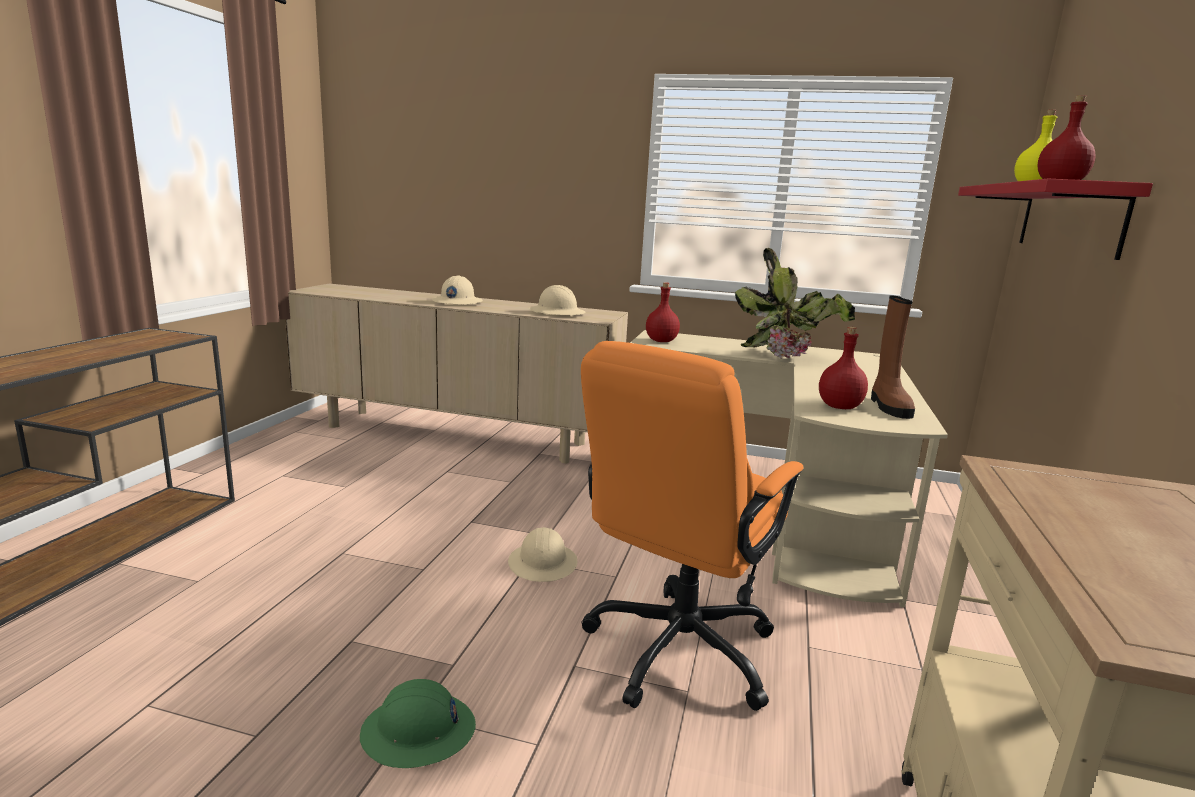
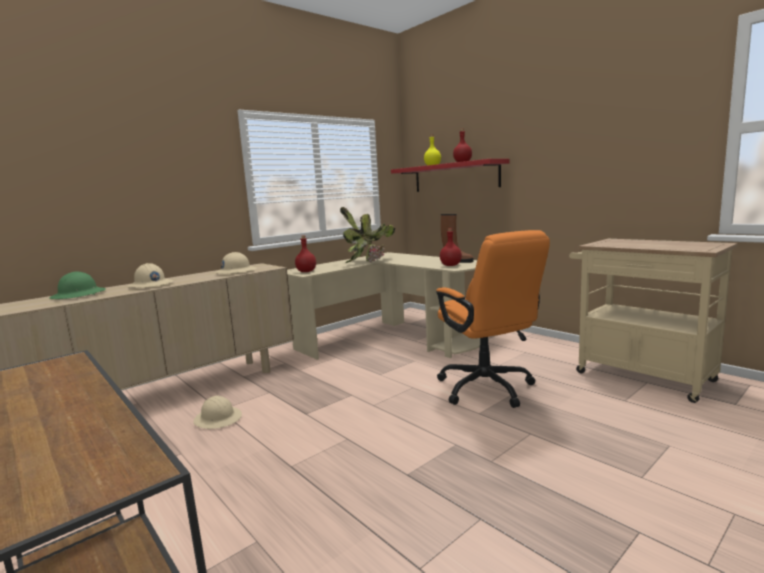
camera: 55 degrees left, 5 degrees down
green hard hat [360,679,476,768] -> green hard hat moved to [49,272,106,299]
beige hard hat [508,527,577,582] -> beige hard hat moved to [194,396,242,429]

